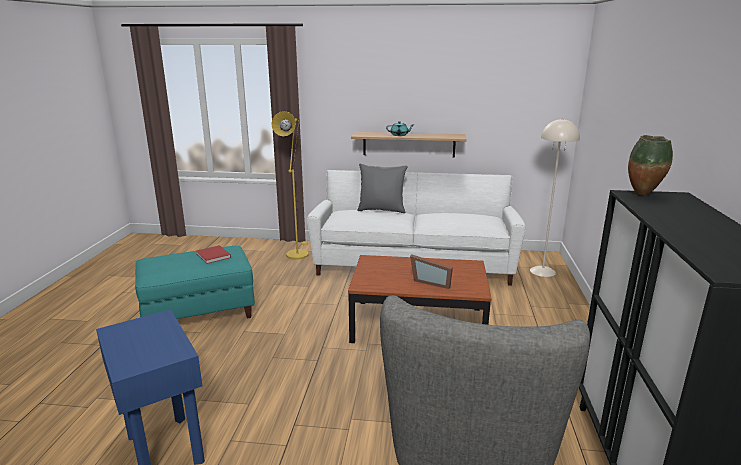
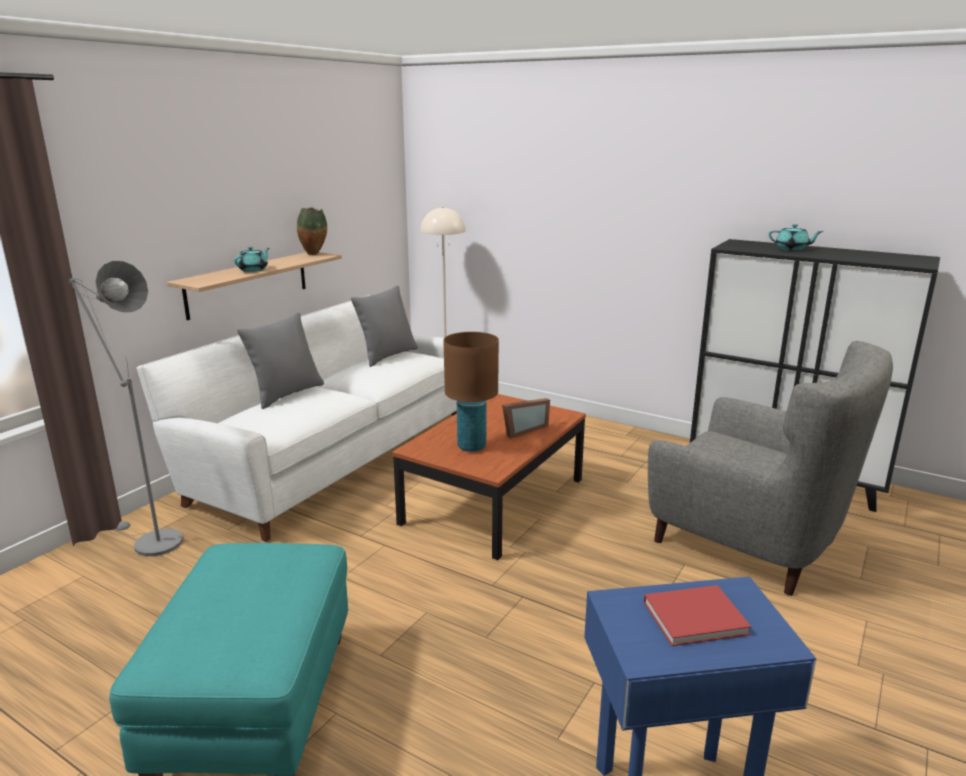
camera: 65 degrees left, 0 degrees up
red book [196,245,231,264] -> red book moved to [644,585,751,646]
yellow floor lamp [271,111,309,260] -> grey floor lamp [69,261,183,556]
vase [628,135,673,196] -> vase moved to [297,207,327,255]
none -> grey pillow [351,285,418,367]
none -> brown table lamp [443,332,499,452]
none -> turquoise teapot [769,224,823,250]

